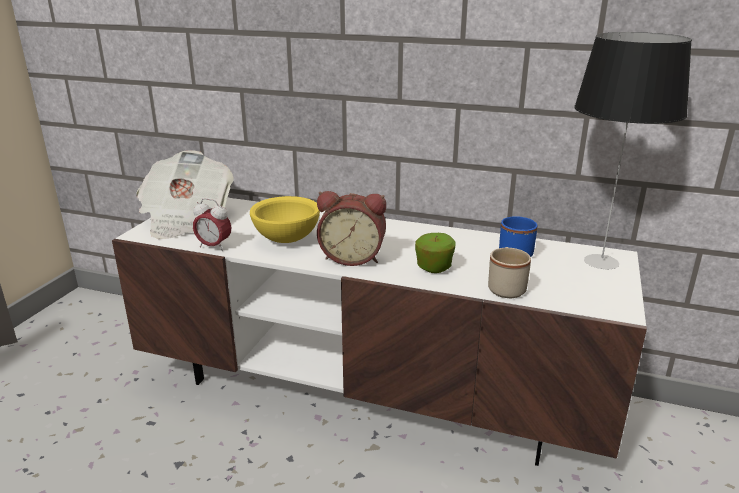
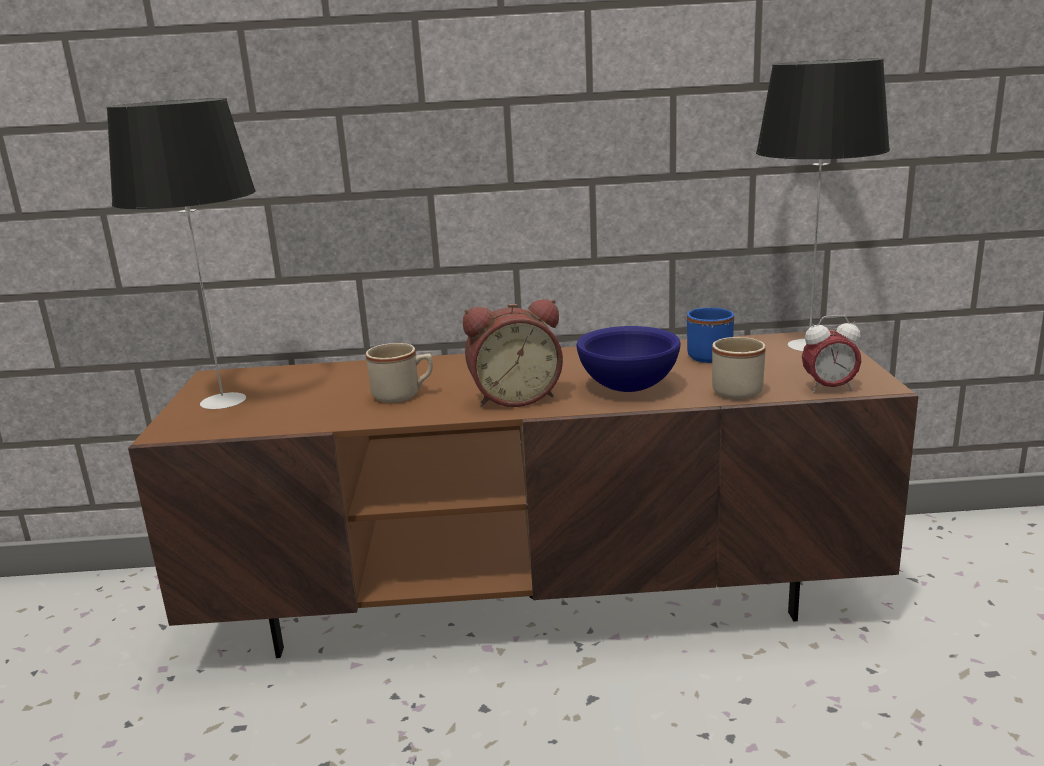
camera: 20 degrees left, 5 degrees down
white tv stand [112,198,647,466] -> brown tv stand [128,330,918,658]
newspaper [136,150,234,239] -> table lamp [106,98,256,409]
alarm clock [193,198,231,251] -> alarm clock moved to [802,315,862,393]
yellow bowl [250,196,320,243] -> beige mug [366,343,433,403]
apple [415,233,456,273] -> blue bowl [576,326,681,392]

